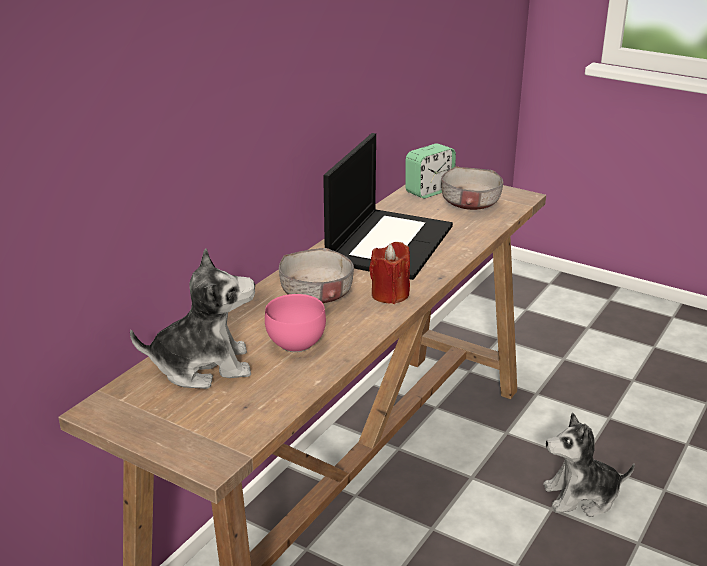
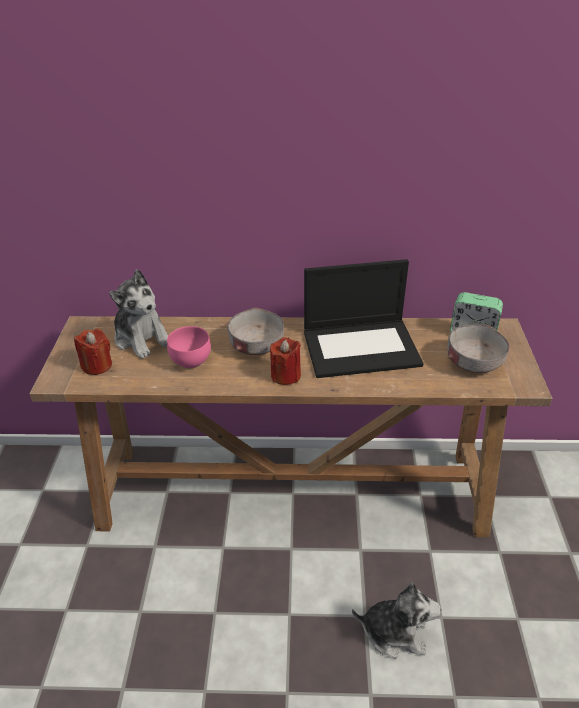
camera: 60 degrees right, 10 degrees up
plush toy [543,413,635,517] -> plush toy turned 135 degrees clockwise [352,582,441,659]
none -> red candle [74,329,112,375]

